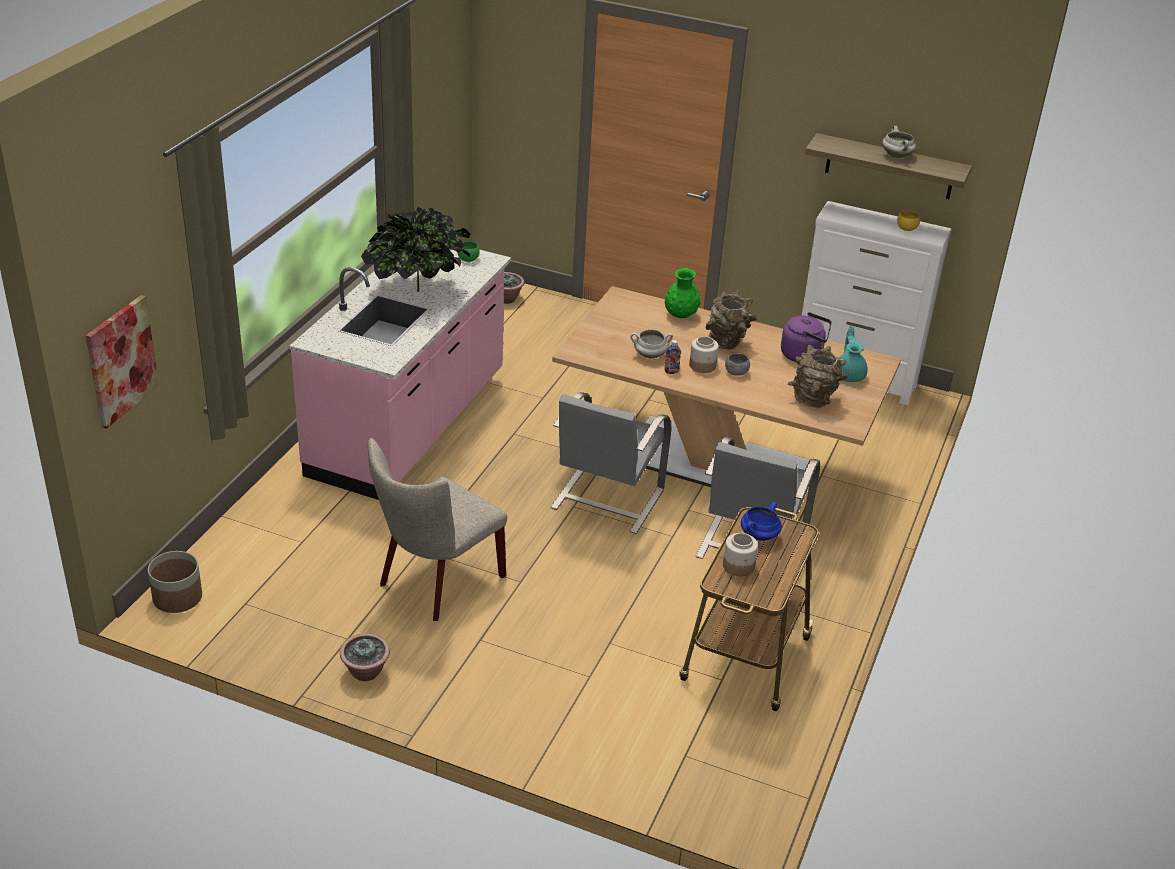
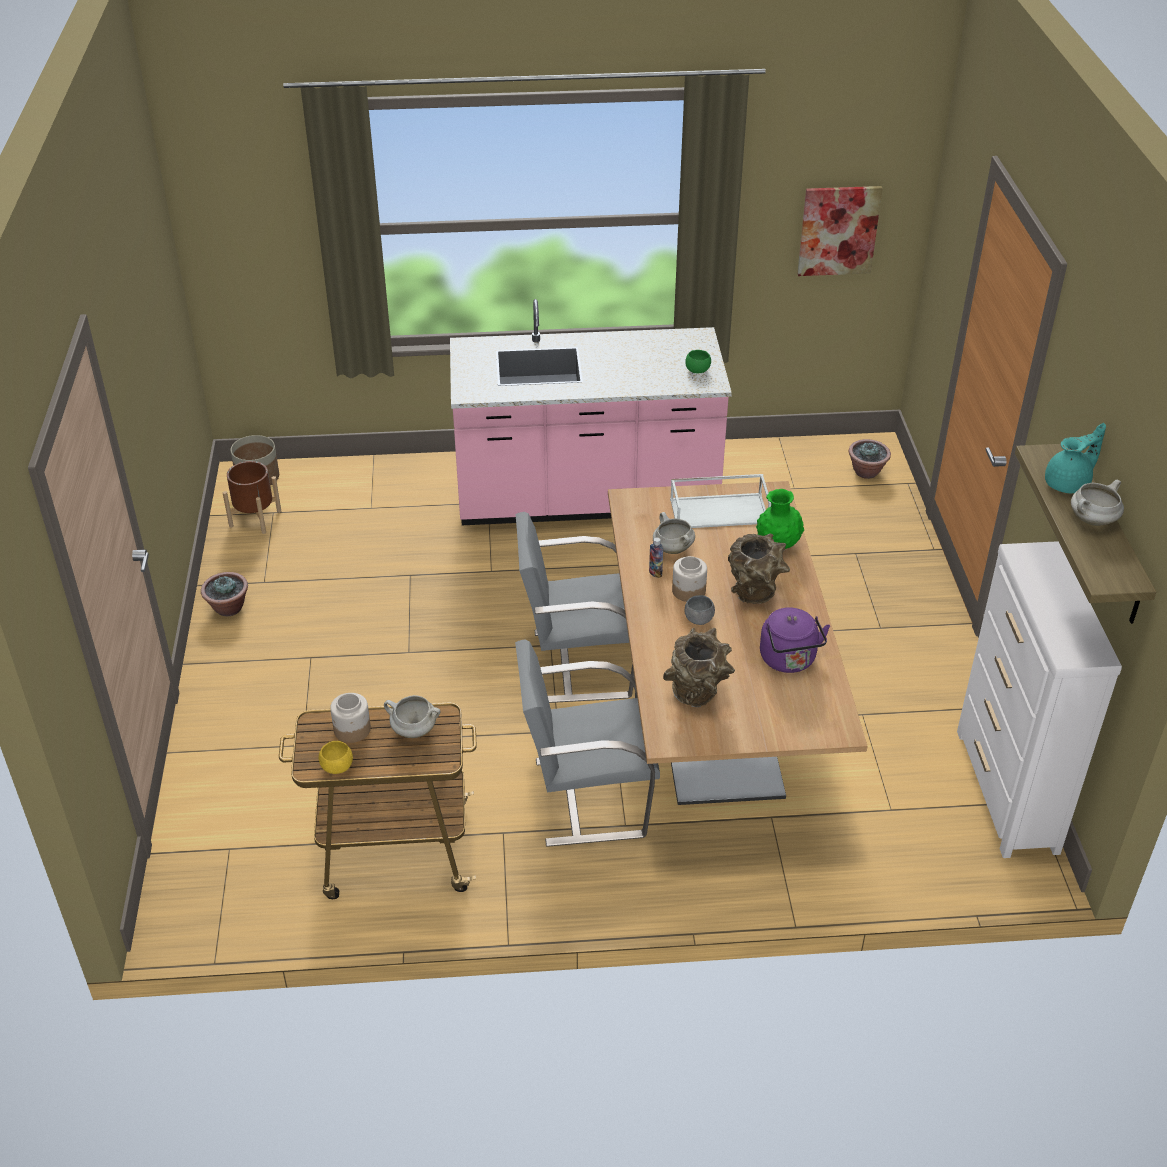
camera: 65 degrees right, 5 degrees up
picture [86,295,159,429] -> picture moved to [797,186,883,276]
potted plant [361,207,470,292] -> none
beige chair [368,438,507,621] -> none
blue cooking pot [741,502,782,541] -> white cooking pot [384,695,440,738]
turquoise teapot [839,326,867,382] -> turquoise teapot moved to [1045,423,1106,493]
yellow bowl [897,210,920,231] -> yellow bowl moved to [319,741,353,774]
none -> brown planter [223,461,281,534]
none -> white tray [670,474,771,528]

